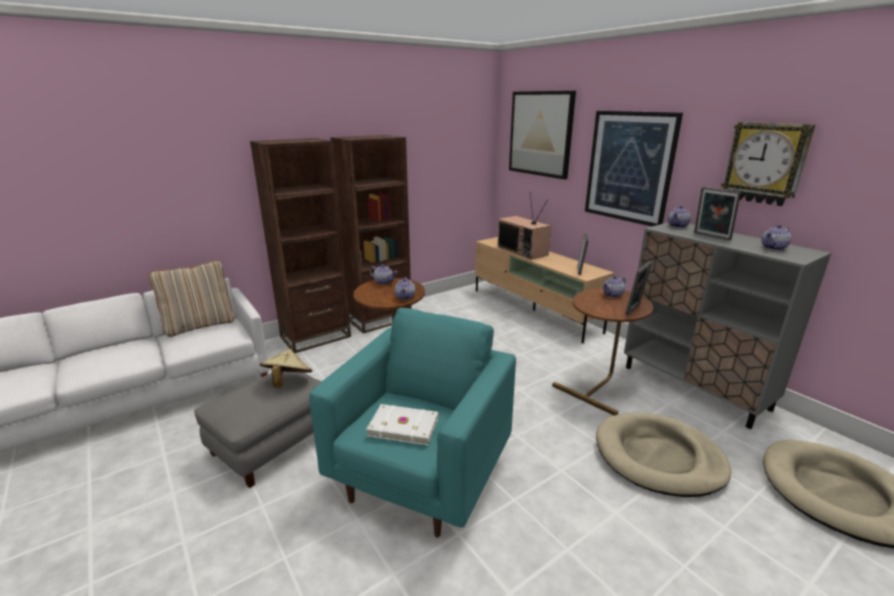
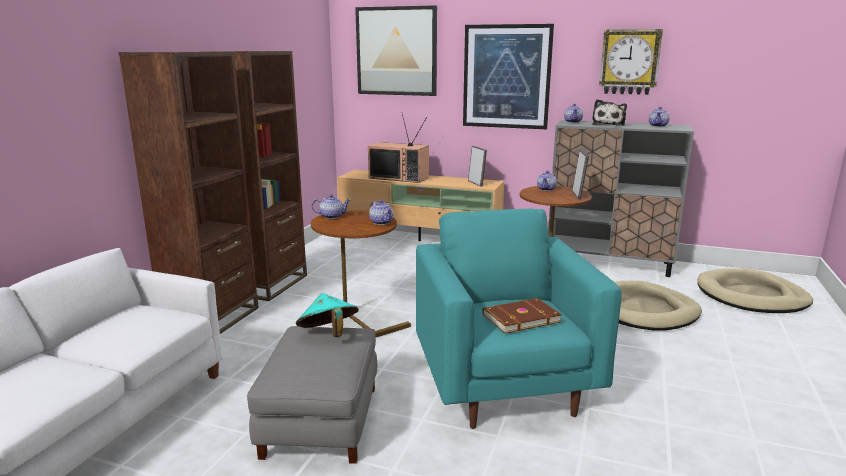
camera: 35 degrees left, 5 degrees down
beige pillow [149,261,235,337] -> none
beige hat [260,349,312,388] -> turquoise hat [296,293,359,337]
white book [366,404,439,445] -> brown book [482,298,562,334]
picture frame [694,187,741,240] -> plush toy [592,99,627,126]

